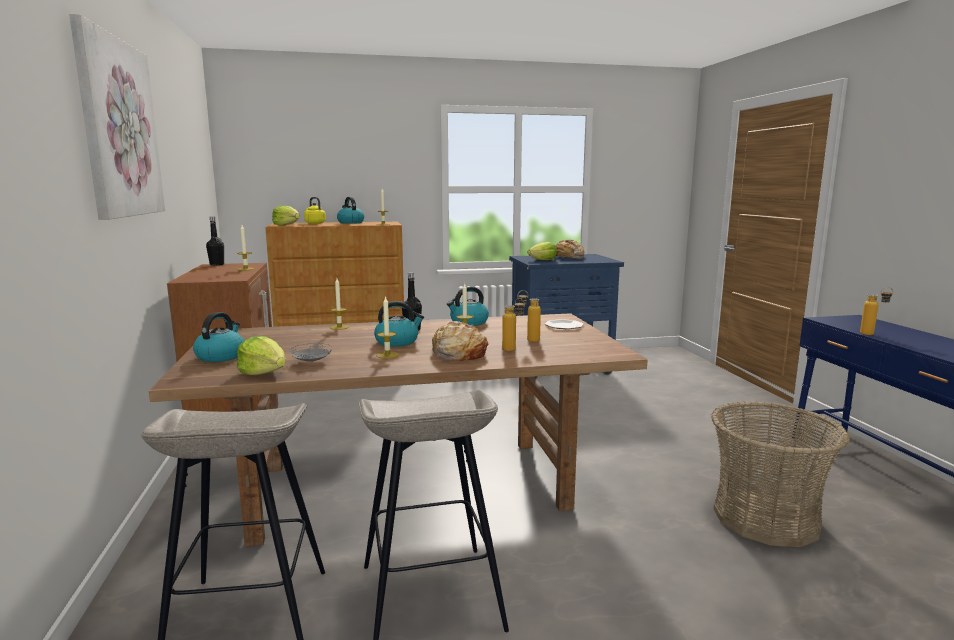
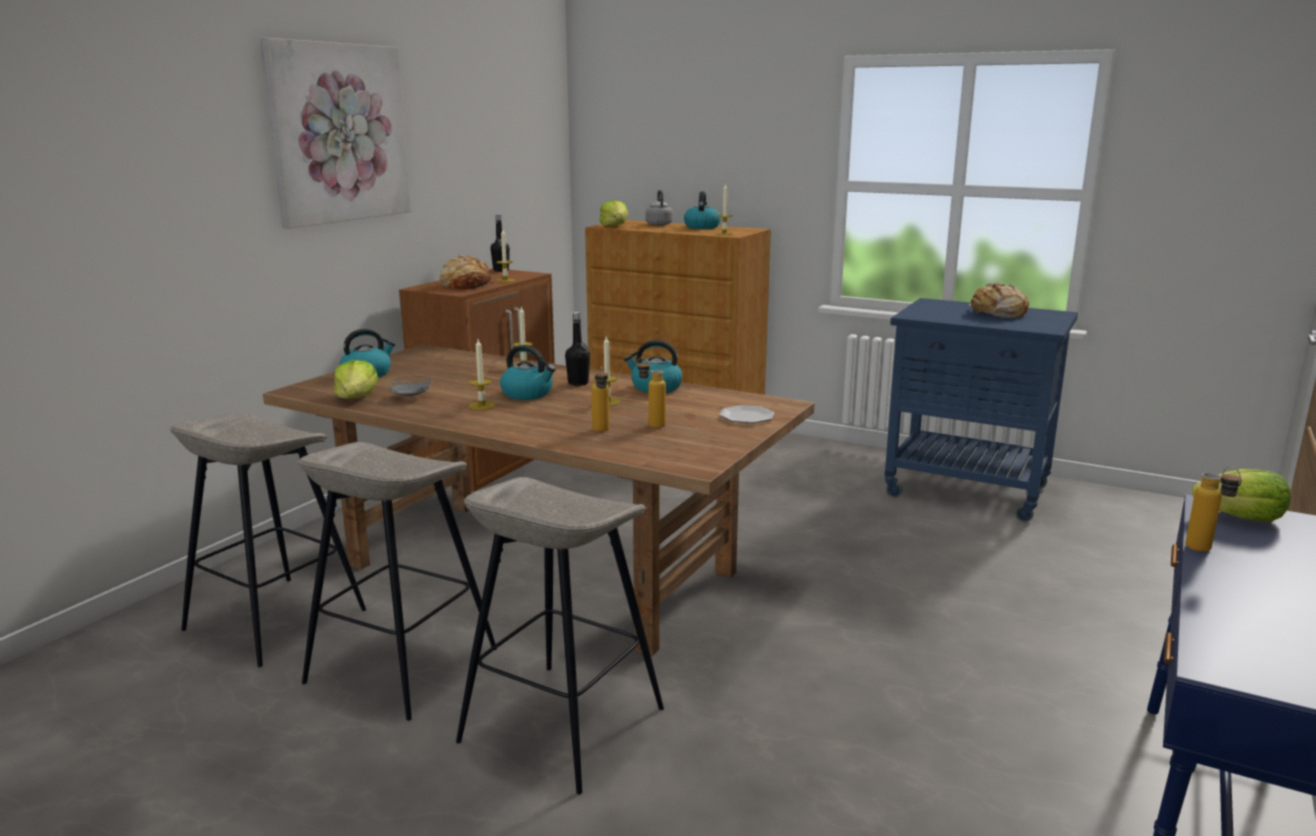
camera: 40 degrees right, 5 degrees up
yellow kettle [304,197,326,224] -> grey kettle [645,190,673,226]
bread [430,321,488,361] -> bread moved to [440,255,491,289]
lettuce [528,242,557,260] -> lettuce moved to [1192,469,1291,522]
basket [711,401,850,547] -> none
none -> grey stool [456,477,664,795]

